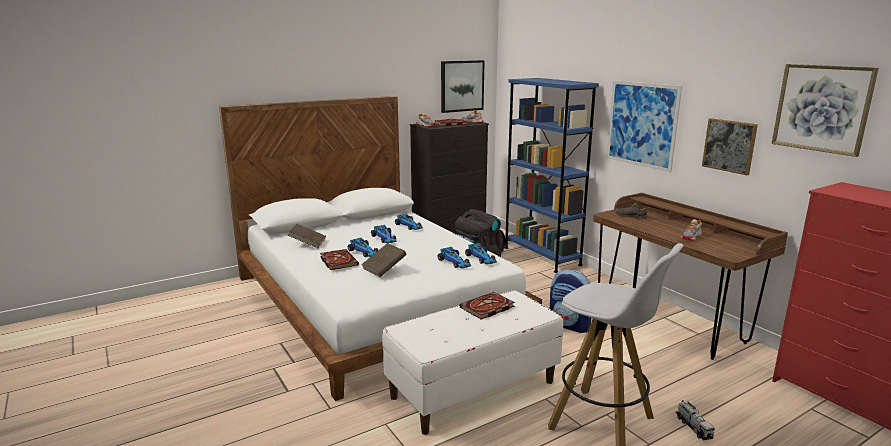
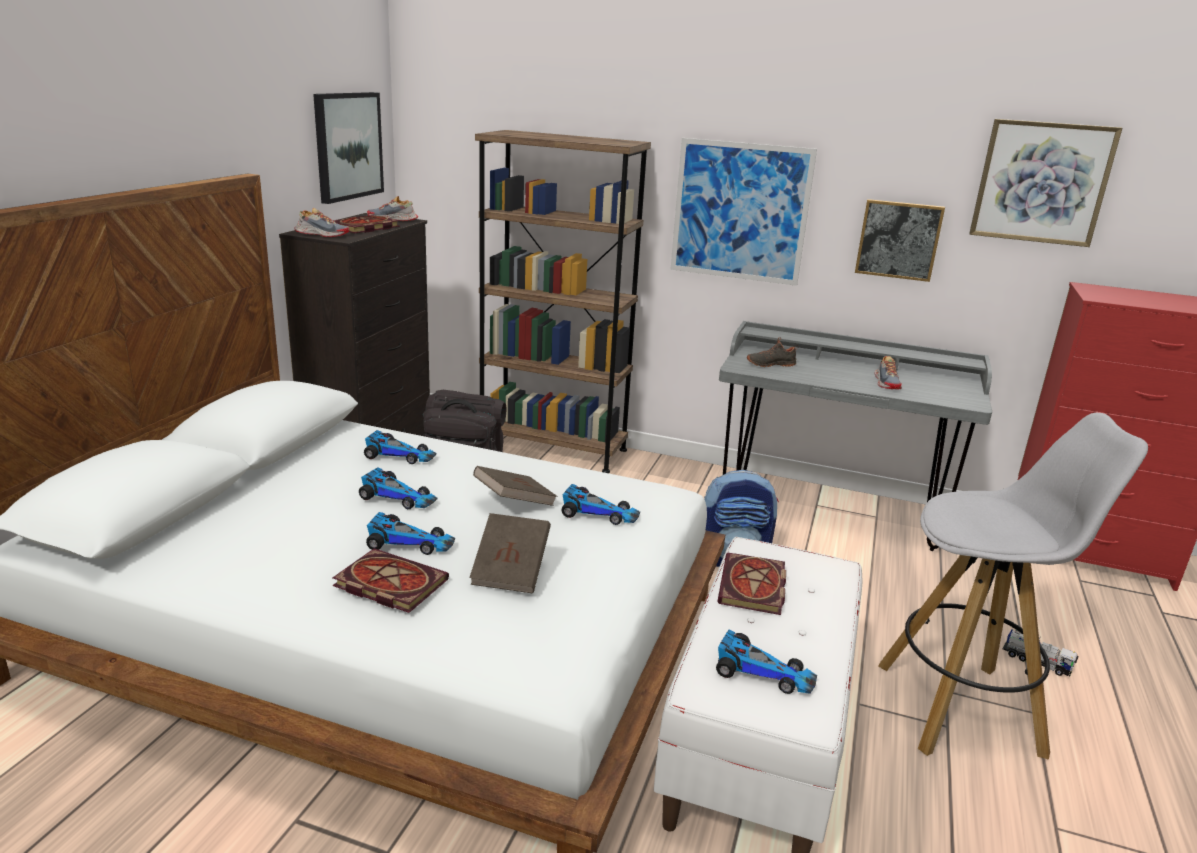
camera: 40 degrees left, 5 degrees up
brown book [288,224,326,248] -> brown book moved to [473,466,557,506]
toy car [465,243,497,264] -> toy car moved to [716,629,817,694]
blue bookcase [505,78,599,273] -> brown bookcase [475,130,651,473]
brown desk [593,193,788,360] -> grey desk [719,321,992,551]

